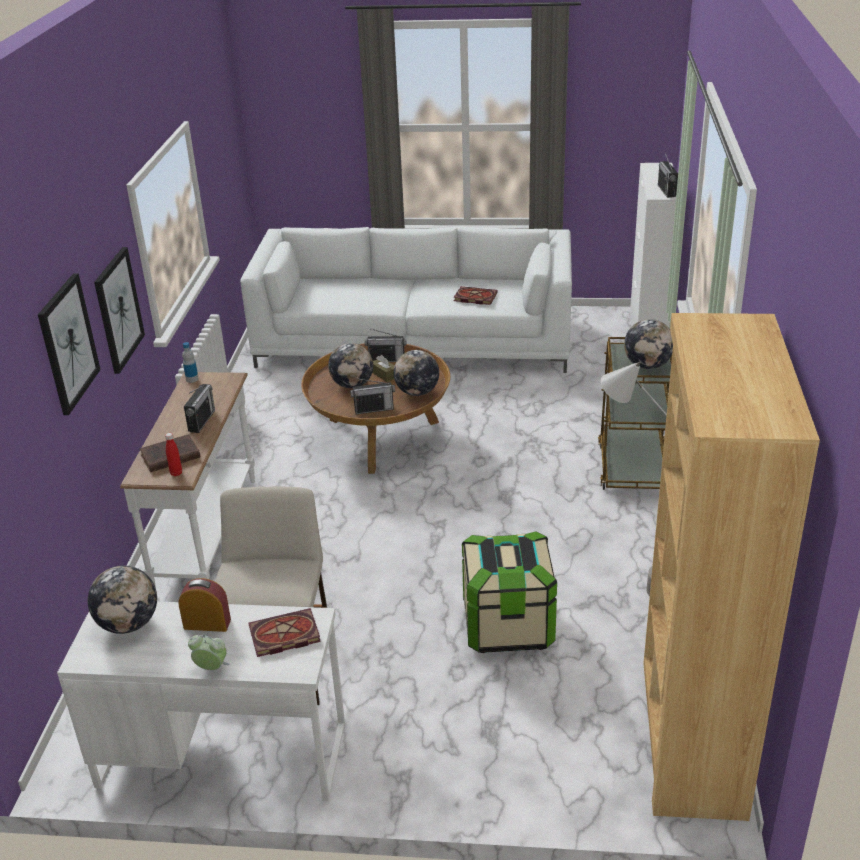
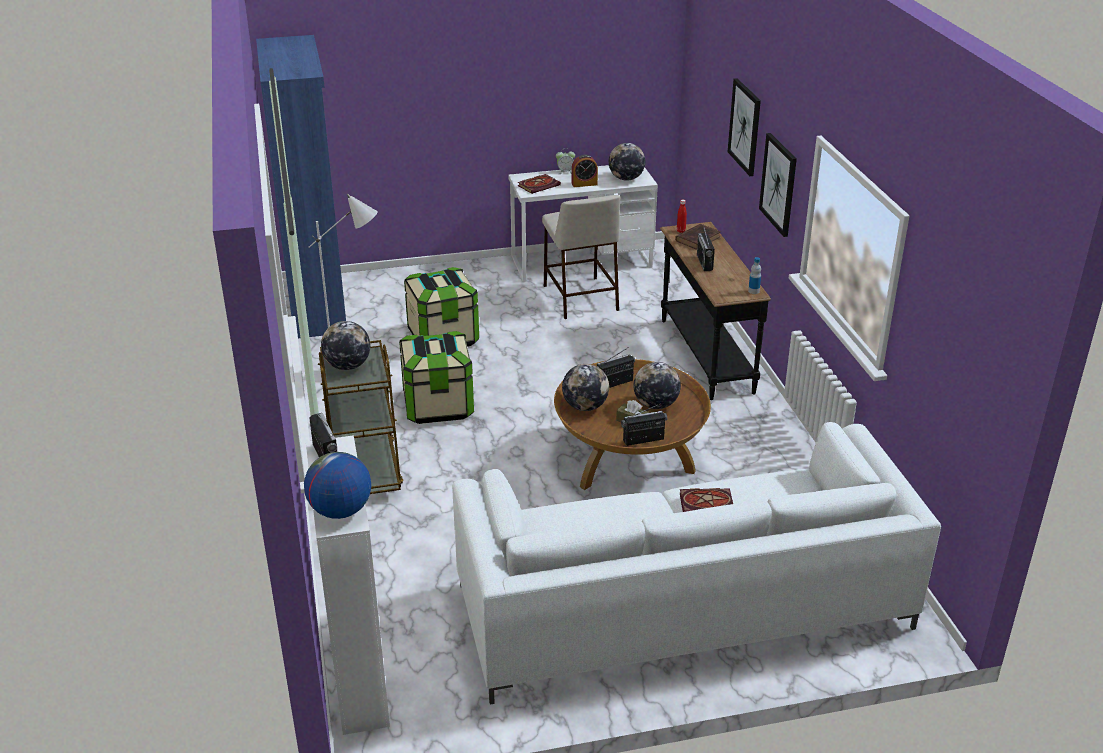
camera: 160 degrees right, 0 degrees up
white console table [120,372,255,588] -> black console table [660,222,771,400]
book [453,286,498,305] -> book moved to [680,488,733,512]
brown bookcase [643,313,820,821] -> blue bookcase [256,35,346,338]
none -> globe [304,452,371,519]
none -> storage box [399,331,474,424]

